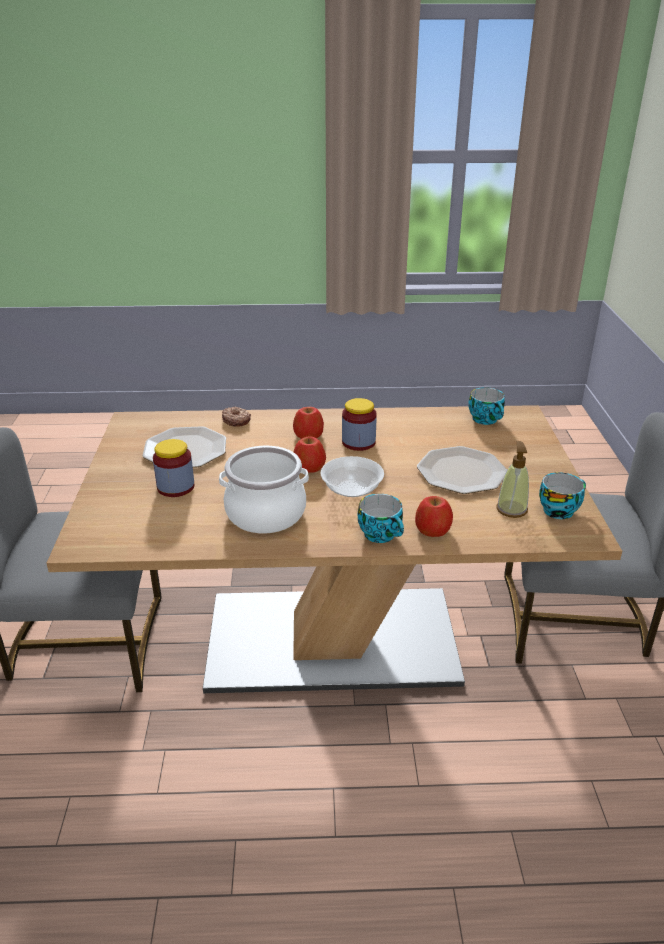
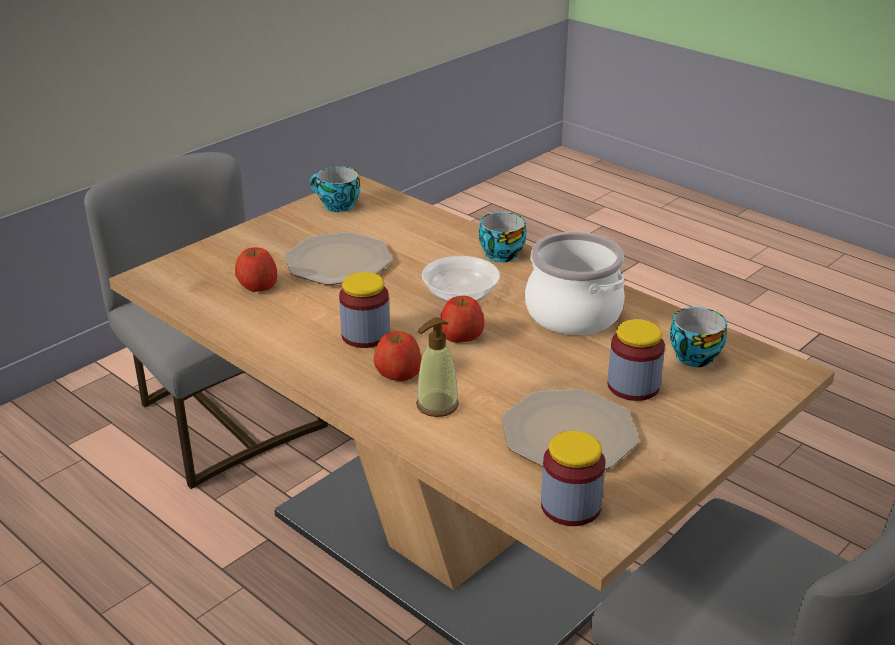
camera: 135 degrees left, 0 degrees up
donut [222,407,251,427] -> none
apple [415,496,453,537] -> apple moved to [235,247,277,292]
cup [468,387,505,425] -> cup moved to [670,307,727,367]
soap dispenser [496,441,529,518] -> soap dispenser moved to [416,317,459,417]
none -> jar [541,431,606,526]

